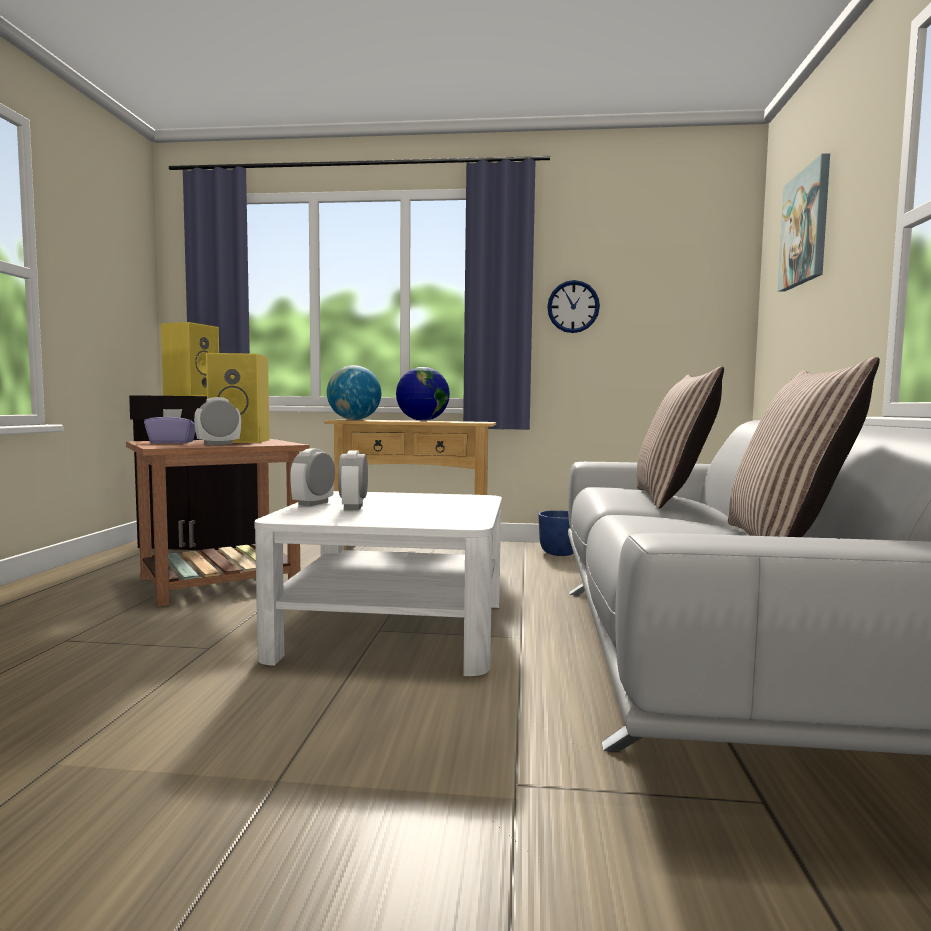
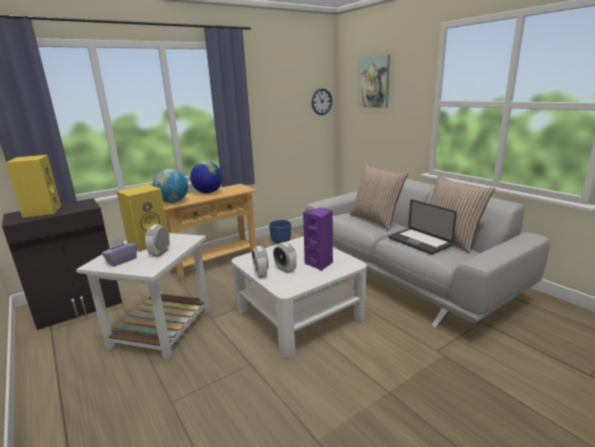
camera: 40 degrees left, 15 degrees up
brown side table [126,439,310,607] -> white side table [76,233,209,359]
wall clock [547,280,600,333] -> wall clock moved to [312,88,332,115]
none -> purple speaker [303,207,333,271]
none -> laptop [388,199,457,254]

